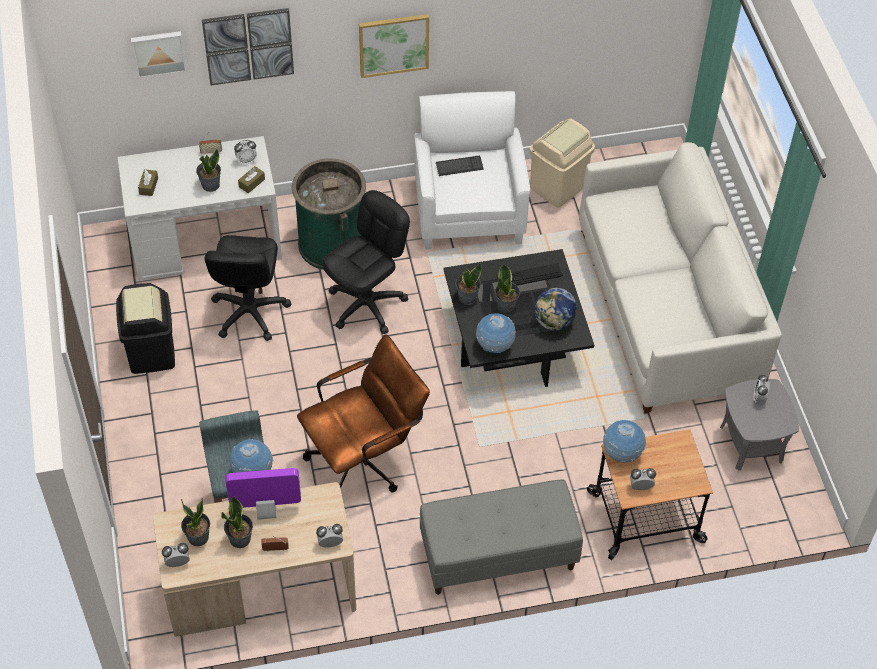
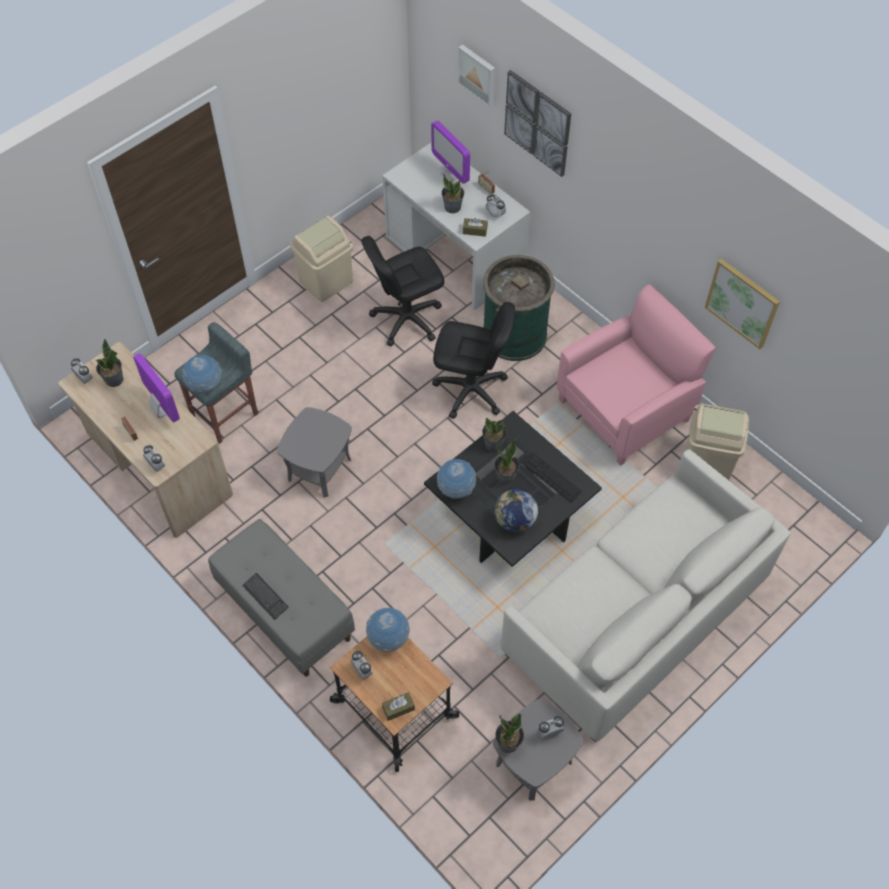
camera: 60 degrees right, 5 degrees up
black trash can [116,283,175,374] -> beige trash can [290,216,353,302]
brown tissue box [138,169,158,196] -> brown tissue box moved to [382,692,415,721]
potted plant [221,496,253,548] -> potted plant moved to [495,713,524,753]
brown office chair [297,334,430,492] -> grey side table [277,407,352,498]
picture [359,14,429,78] -> picture moved to [705,259,780,349]
white armchair [414,91,530,250] -> pink armchair [557,284,716,466]
keyboard [436,156,484,176] -> keyboard moved to [242,573,288,620]
none -> monitor [431,120,470,184]

